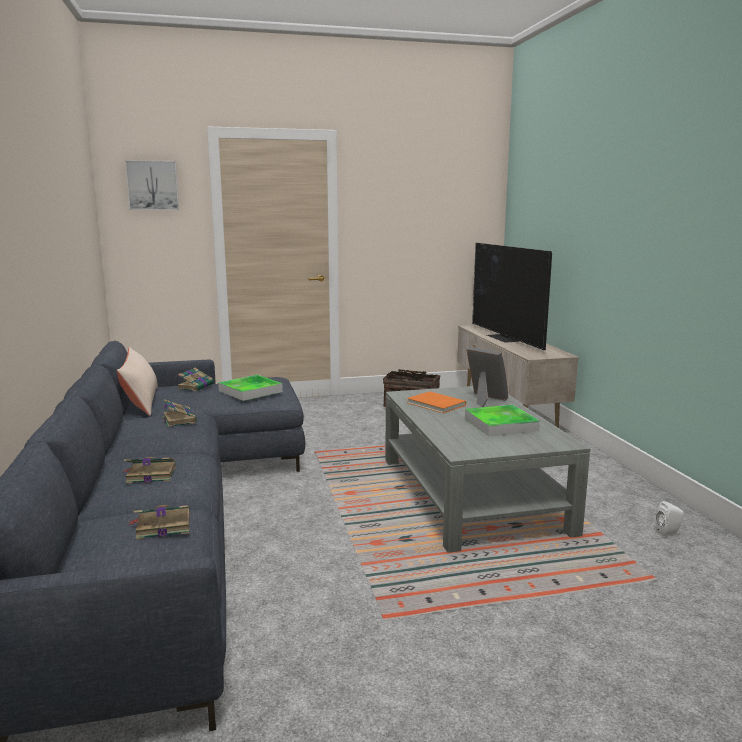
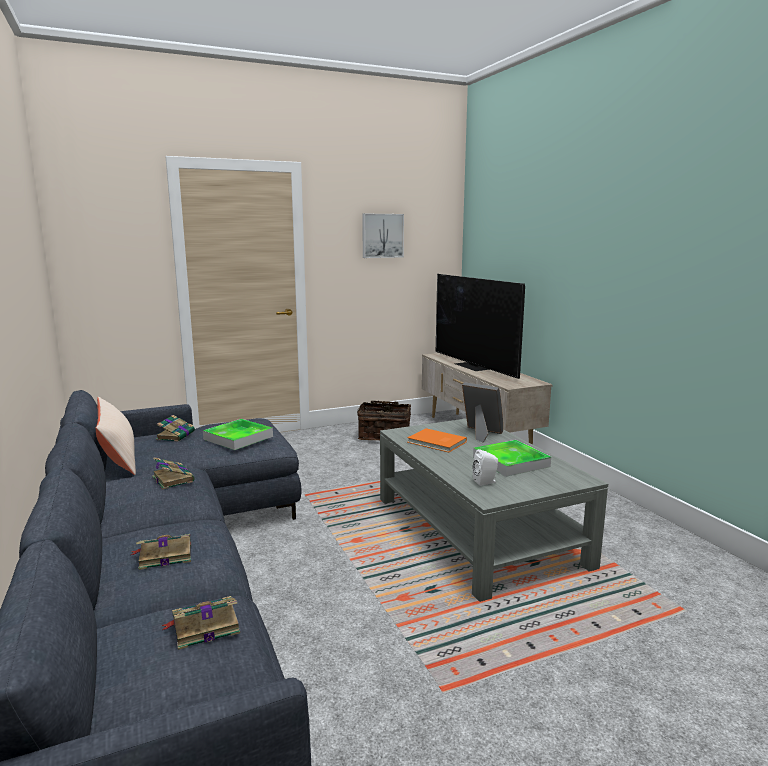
camera: 10 degrees left, 0 degrees up
picture [125,160,179,210] -> picture moved to [362,214,404,258]
white speaker [655,501,684,537] -> white speaker moved to [473,449,498,486]

